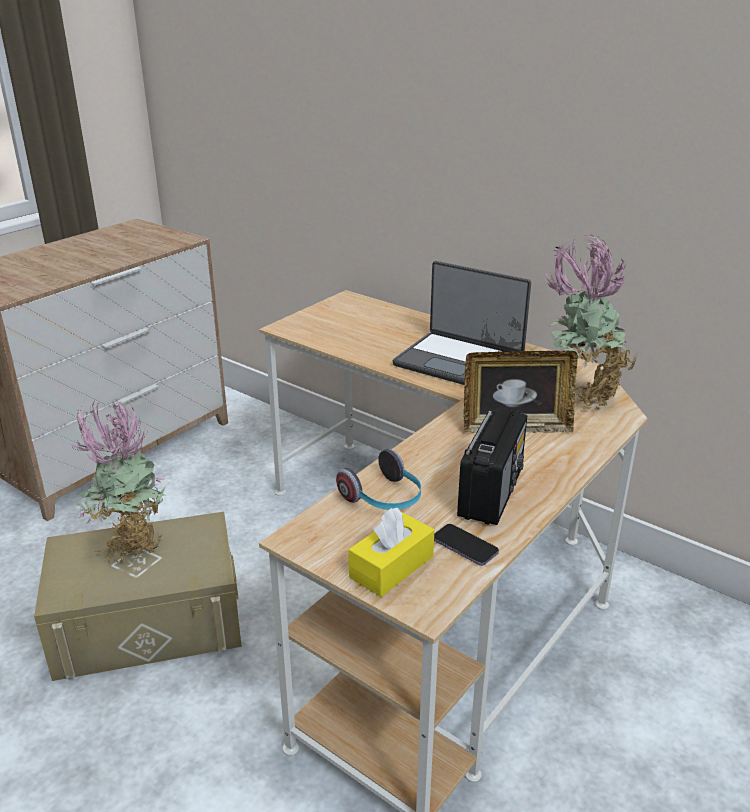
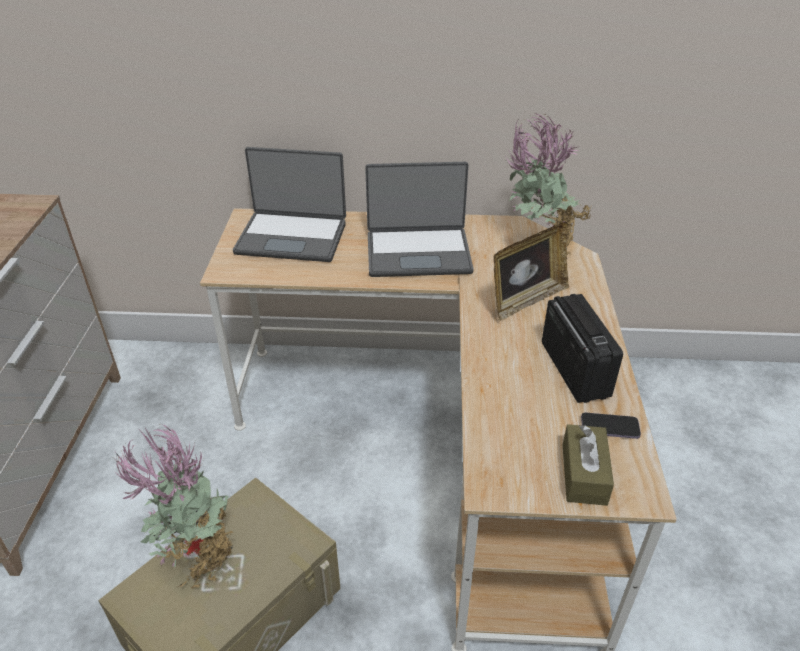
camera: 35 degrees left, 10 degrees up
headphones [336,449,421,510] -> none
yellow tissue box [348,508,434,597] -> brown tissue box [563,424,614,506]
none -> laptop [233,147,346,262]

